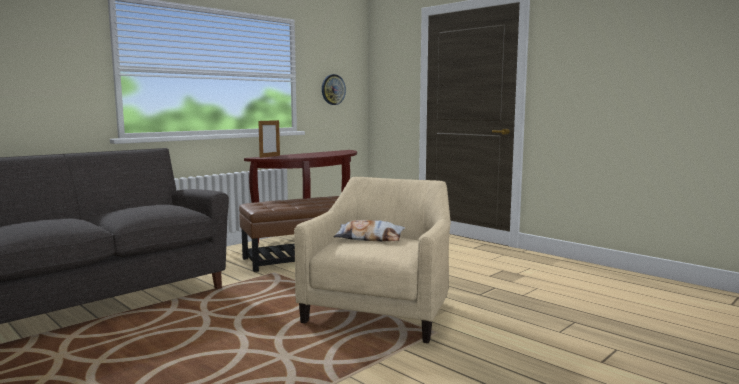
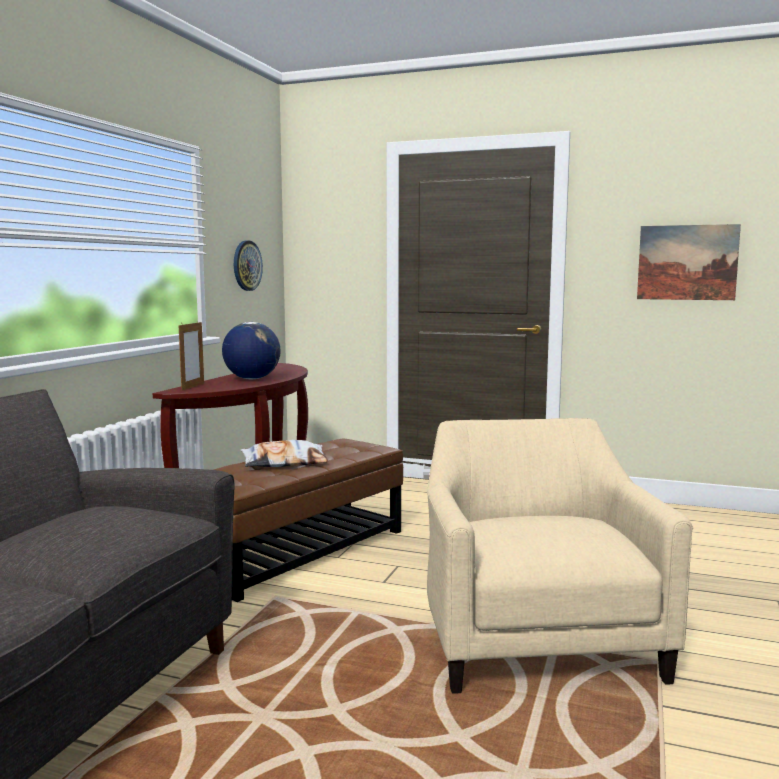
camera: 25 degrees left, 0 degrees up
pillow [334,220,405,241] -> pillow moved to [240,440,328,467]
none -> globe [222,322,281,379]
none -> picture [637,224,741,300]

